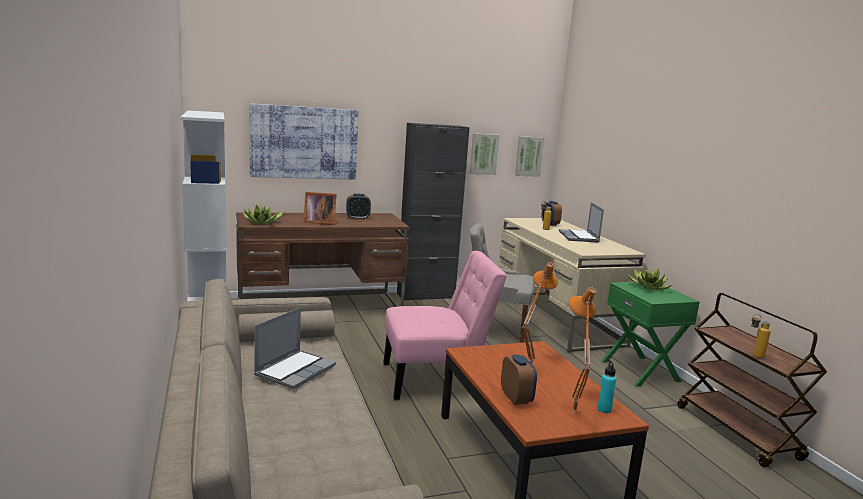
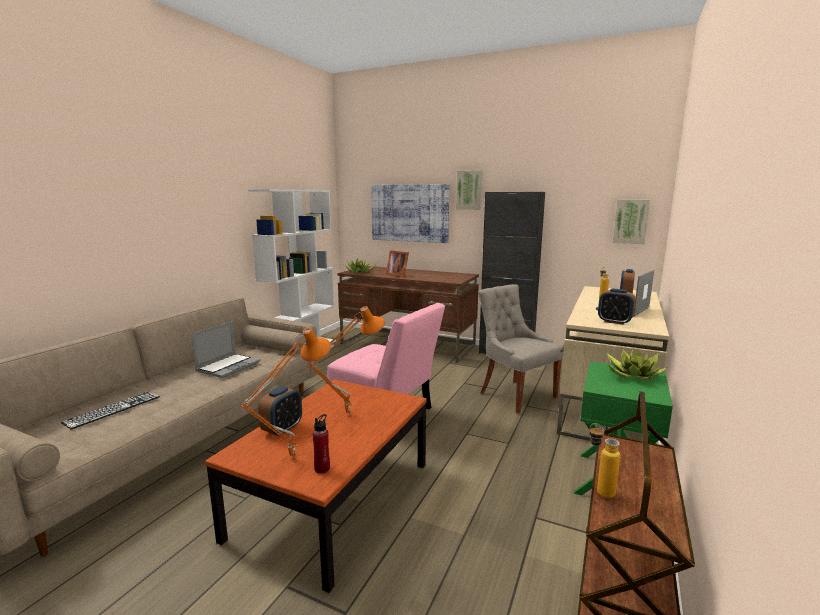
camera: 45 degrees right, 0 degrees up
laptop [254,307,336,389] -> laptop turned 45 degrees counterclockwise [191,321,261,378]
alarm clock [346,194,371,220] -> alarm clock moved to [598,288,636,325]
picture [470,133,499,175] -> picture moved to [456,170,483,210]
turquoise bottle [597,360,617,413] -> red bottle [312,414,330,473]
none -> keyboard [61,392,160,430]

